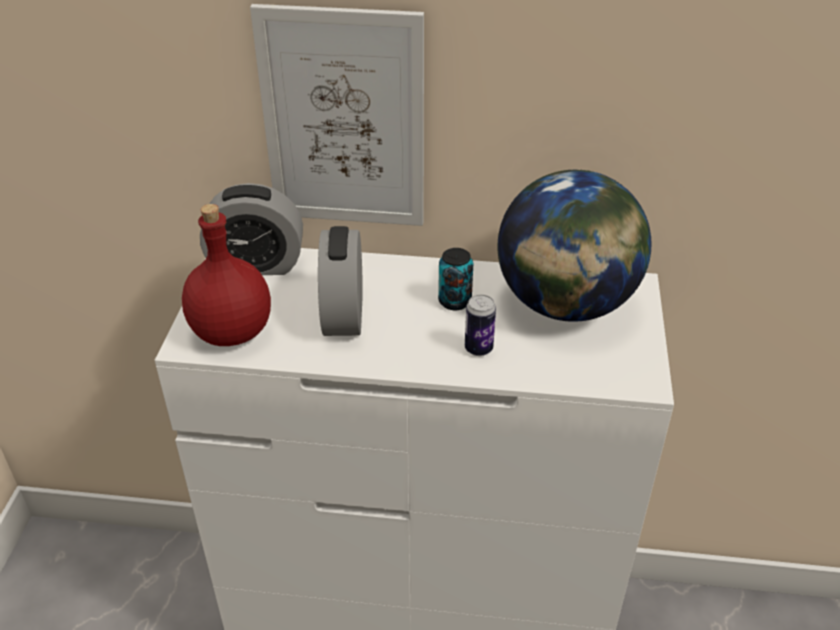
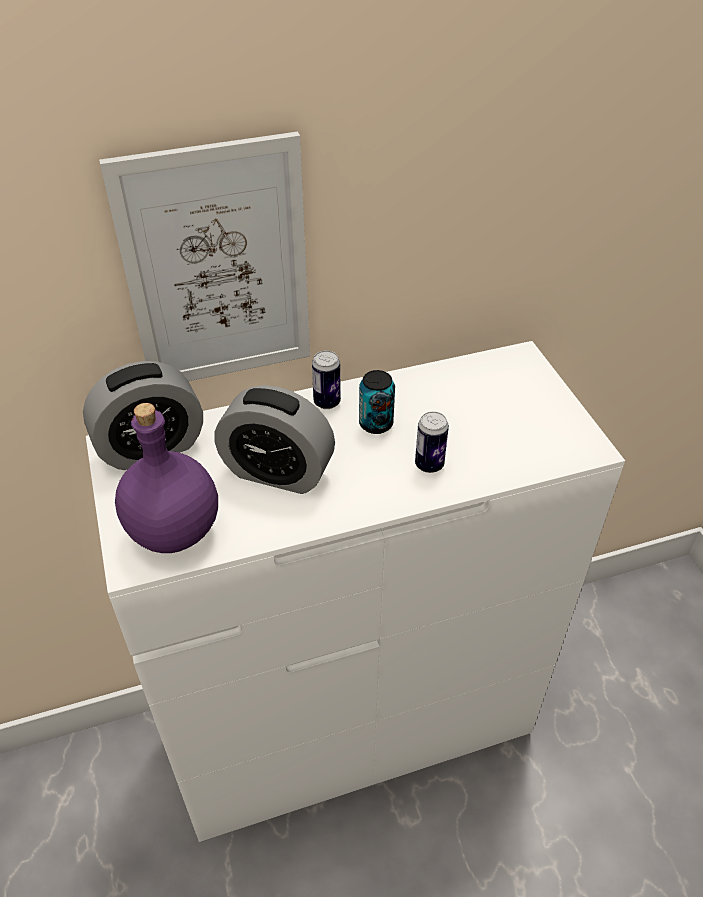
camera: 25 degrees left, 5 degrees up
red bottle [182,204,271,346] -> purple bottle [115,403,218,553]
alarm clock [318,226,363,336] -> alarm clock turned 45 degrees counterclockwise [215,385,335,494]
globe [497,170,651,322] -> none
none -> can [312,351,341,409]

